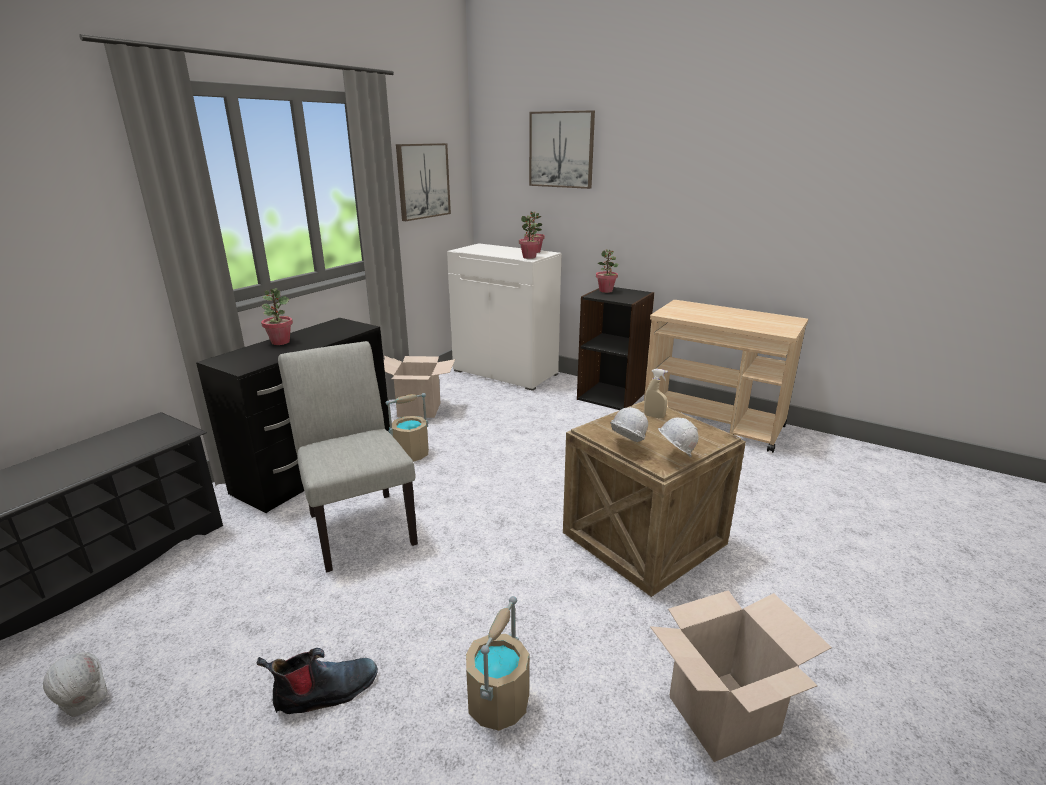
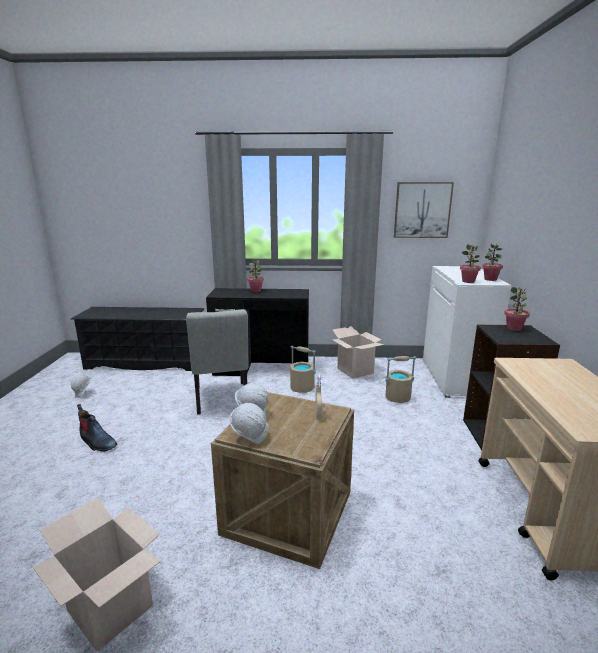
camera: 60 degrees right, 5 degrees down
grey chair [278,341,418,572] -> grey chair turned 135 degrees clockwise [186,309,249,414]
beige bucket [466,596,529,731] -> beige bucket moved to [385,356,416,403]
picture [529,110,595,189] -> none

